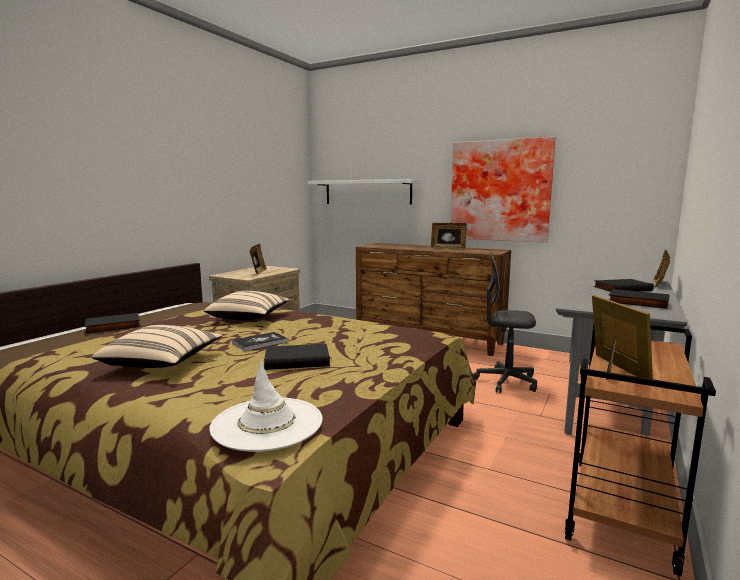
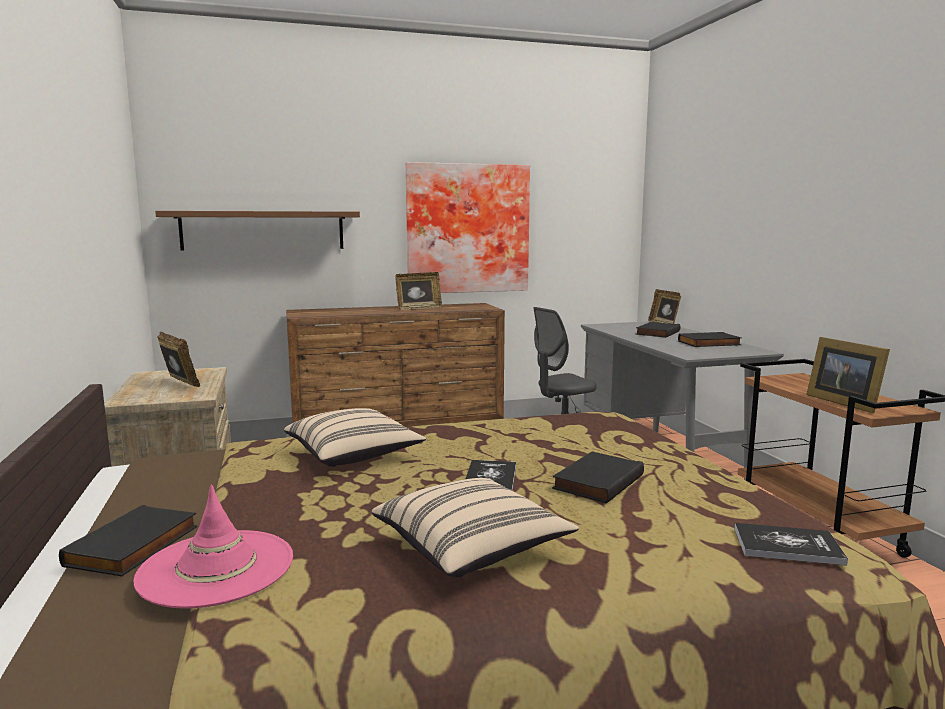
camera: 45 degrees left, 0 degrees up
white hat [210,361,323,452] -> book [734,523,848,566]
white shelf [308,179,421,205] -> brown shelf [155,211,360,250]
picture frame [592,295,653,380] -> picture frame turned 150 degrees counterclockwise [806,337,890,413]
none -> pink hat [134,484,293,609]

